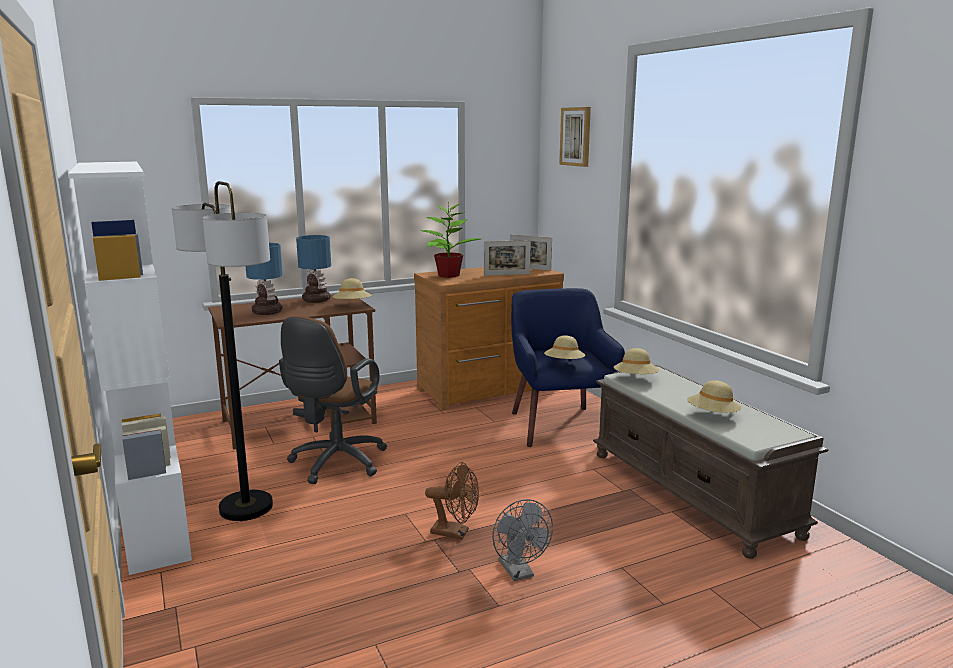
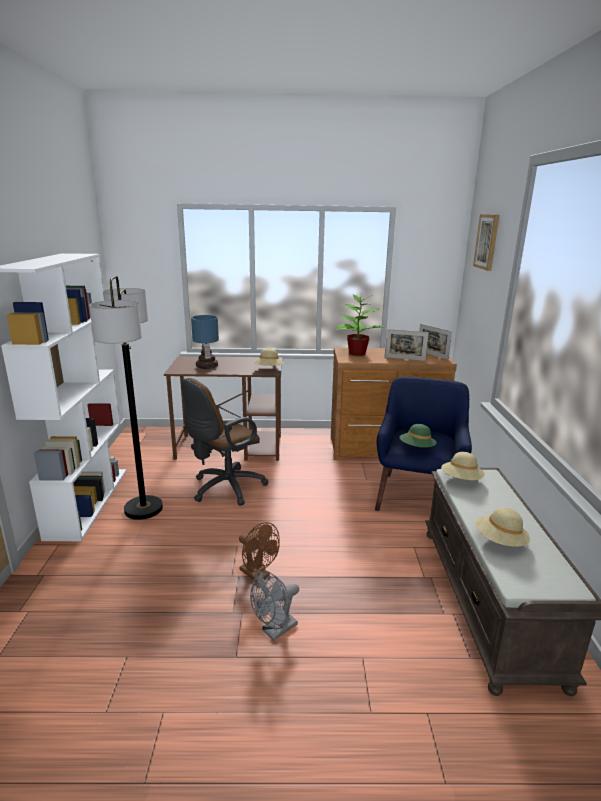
camera: 25 degrees right, 5 degrees up
table lamp [296,235,331,303] -> none
grey fan [493,499,553,581] -> grey fan turned 45 degrees clockwise [250,571,299,641]
beige hat [544,335,585,359] -> green hat [399,424,437,448]

